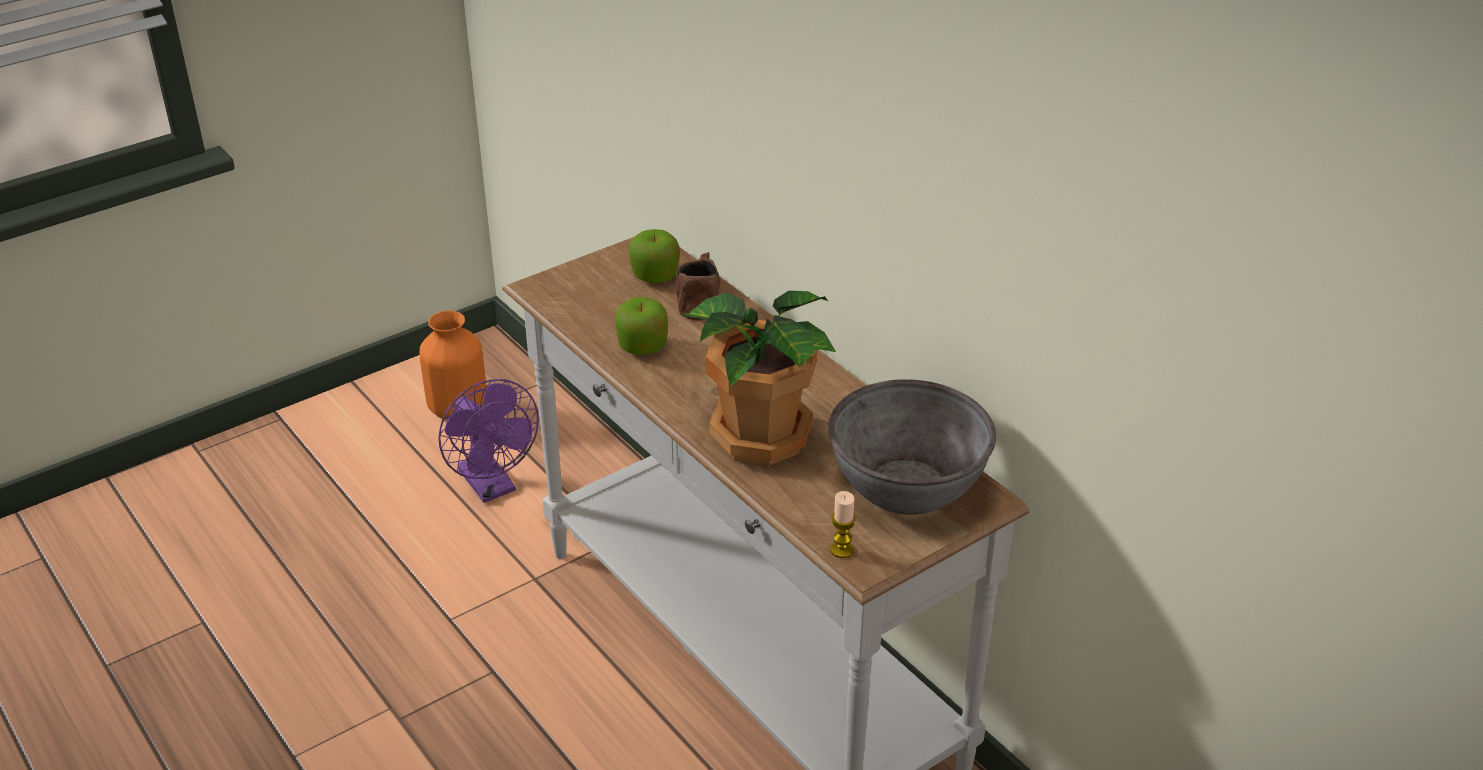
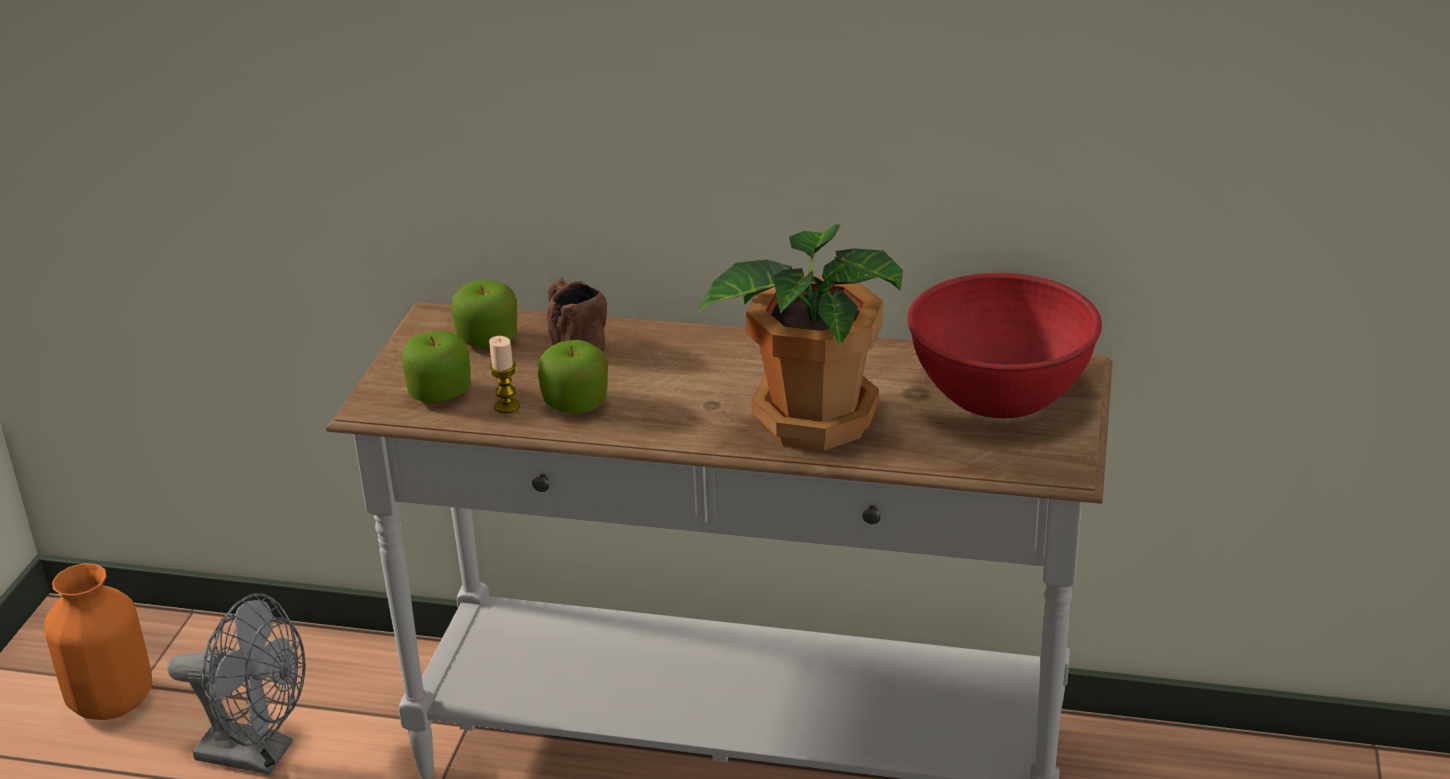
camera: 40 degrees left, 5 degrees down
purple fan [438,379,539,503] -> grey fan [168,594,306,775]
grey bowl [828,379,996,515] -> red bowl [907,273,1102,418]
candle [830,491,856,558] -> candle moved to [489,336,520,413]
none -> apple [402,330,471,403]

